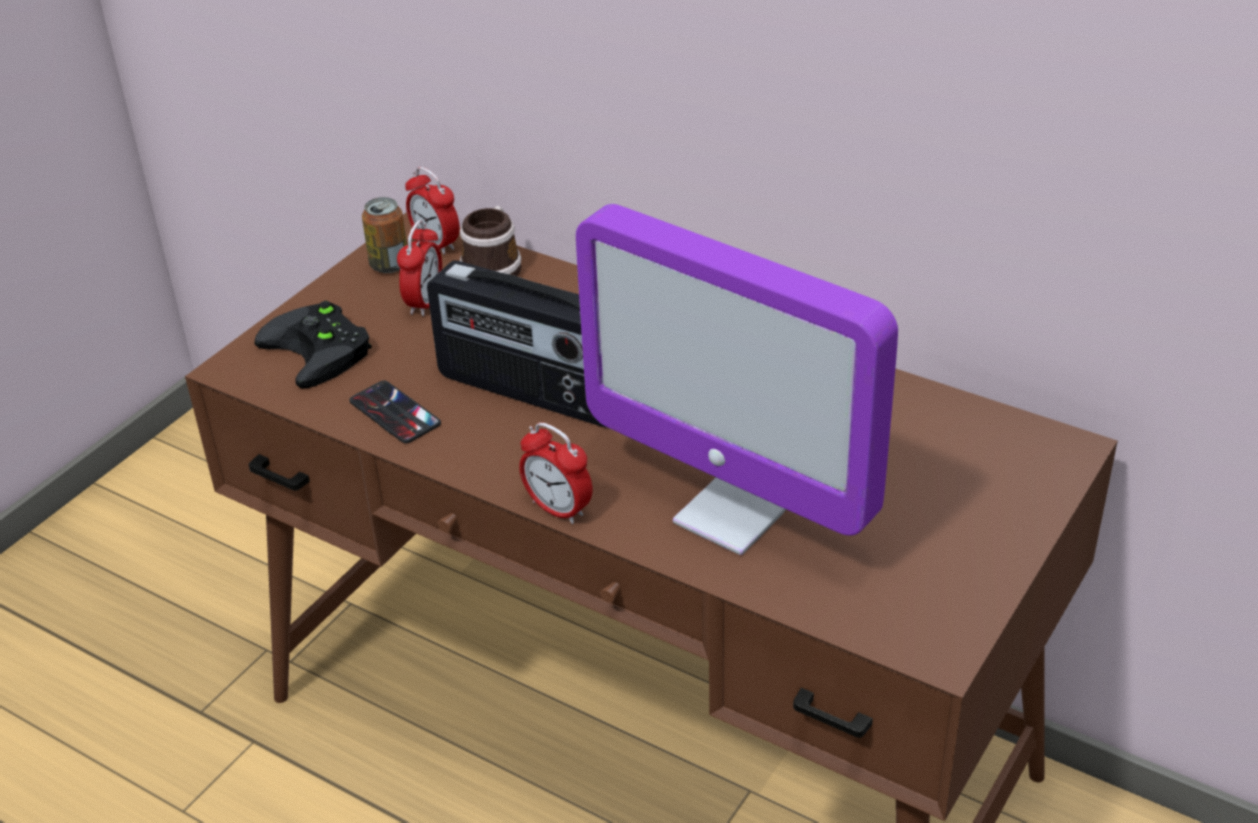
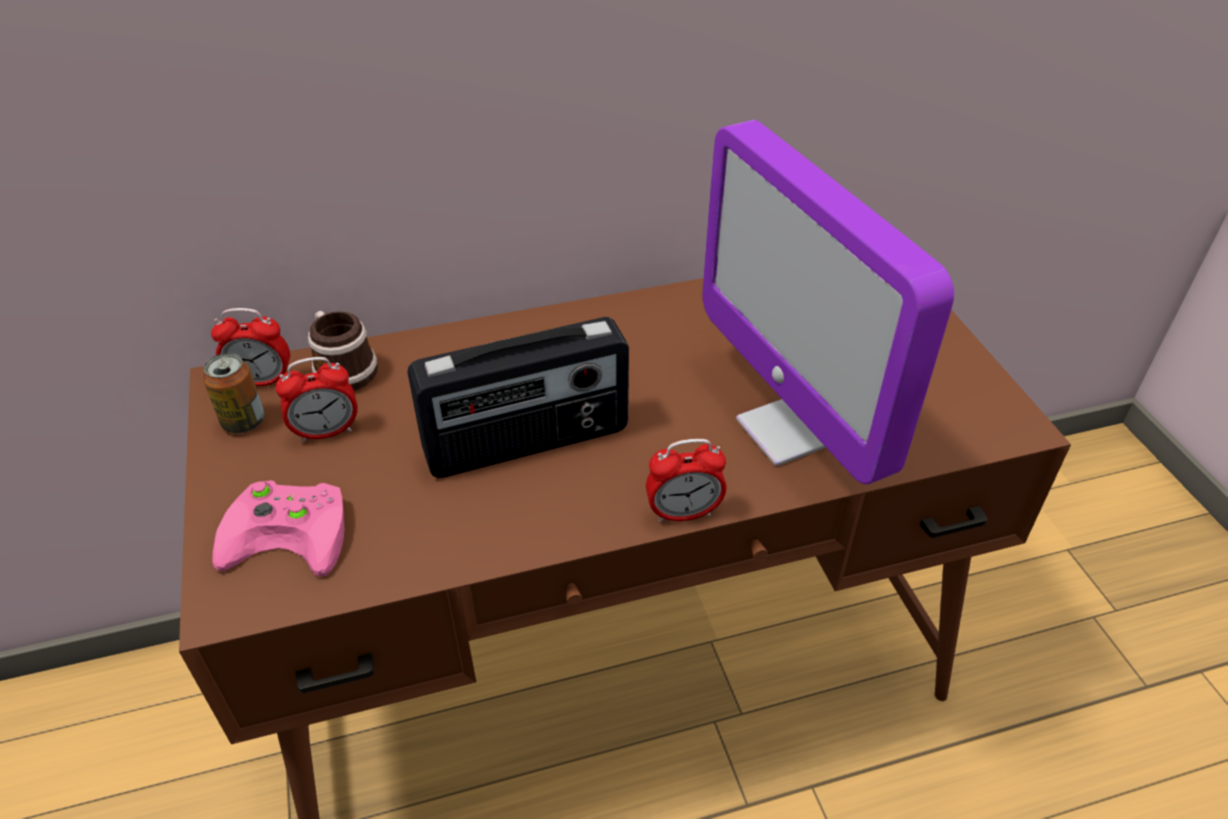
camera: 50 degrees left, 5 degrees up
black game controller [255,301,372,389] -> pink game controller [212,480,344,577]
phone [349,380,441,443] -> none
alarm clock [397,220,442,316] -> alarm clock turned 105 degrees clockwise [276,357,358,442]
monitor [576,204,898,555] -> monitor turned 75 degrees clockwise [702,120,954,484]

